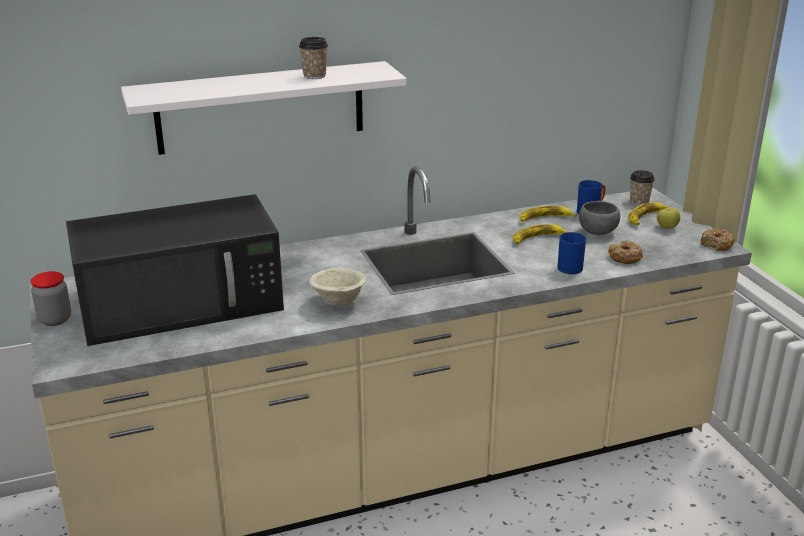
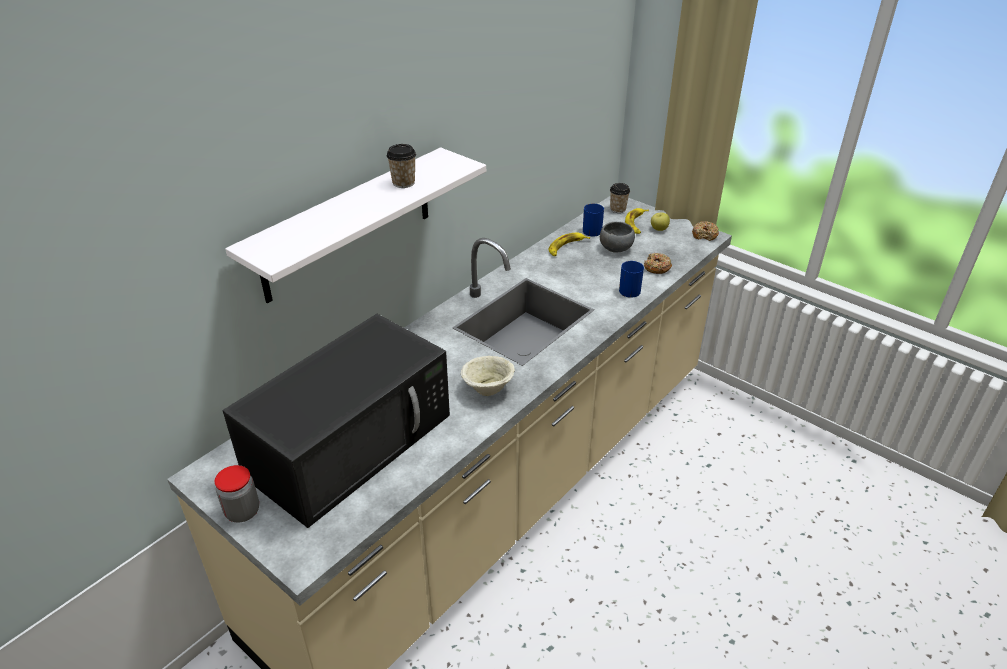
camera: 30 degrees left, 10 degrees up
banana [513,224,567,244] -> none

